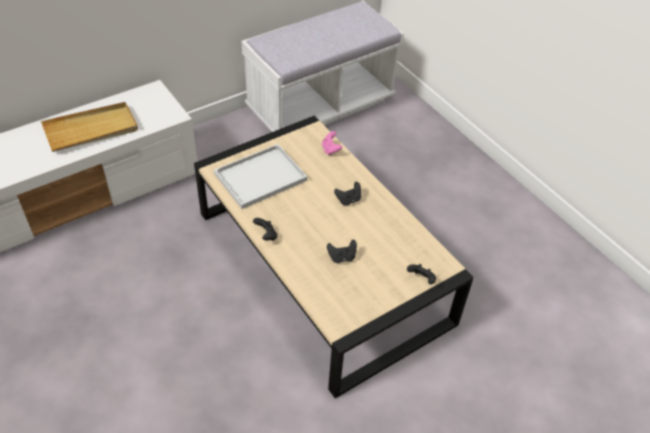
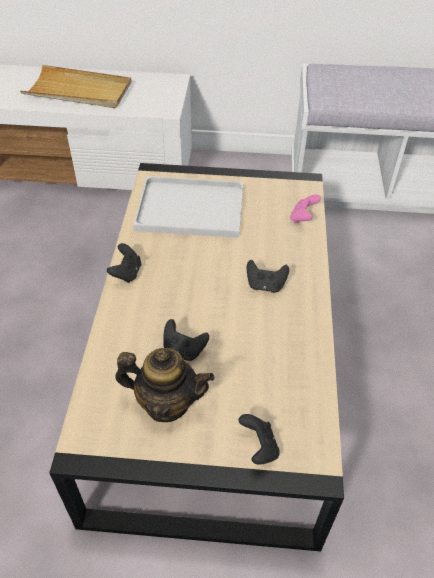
camera: 40 degrees right, 0 degrees up
none -> teapot [115,348,215,422]

